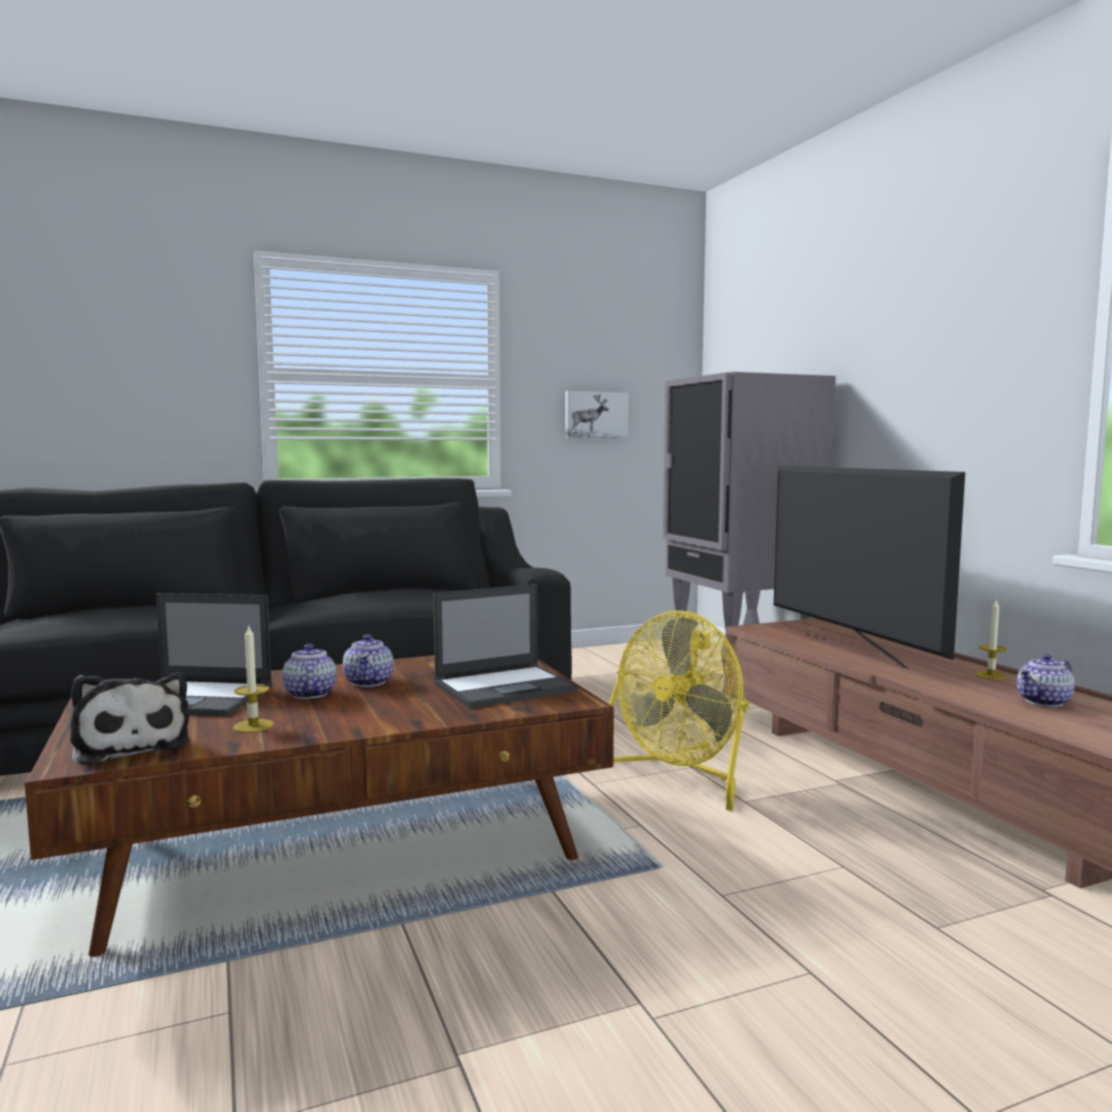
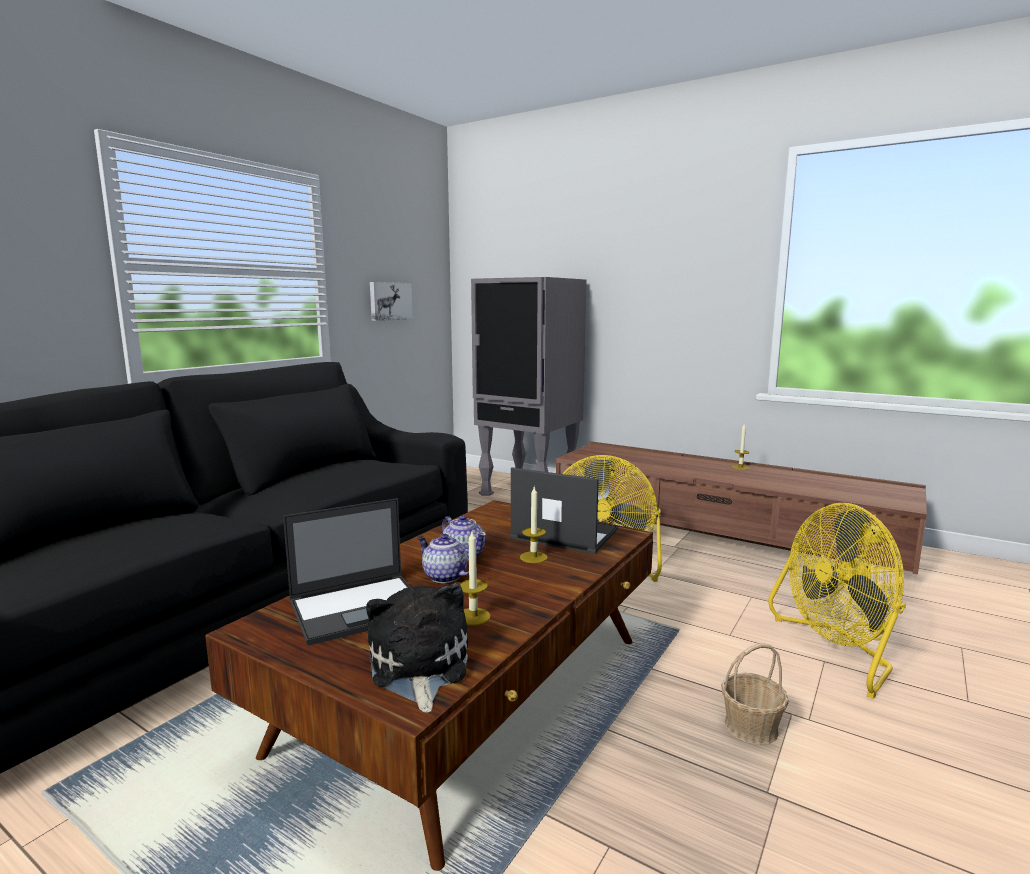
camera: 35 degrees left, 5 degrees up
plush toy [70,672,190,765] -> plush toy turned 120 degrees counterclockwise [366,583,468,713]
laptop [433,584,578,708] -> laptop turned 90 degrees counterclockwise [510,467,618,554]
television [774,466,965,669] -> none
teapot [1017,654,1075,707] -> none
none -> candle [520,487,548,563]
none -> basket [721,643,789,745]
none -> yellow fan [768,503,906,699]

